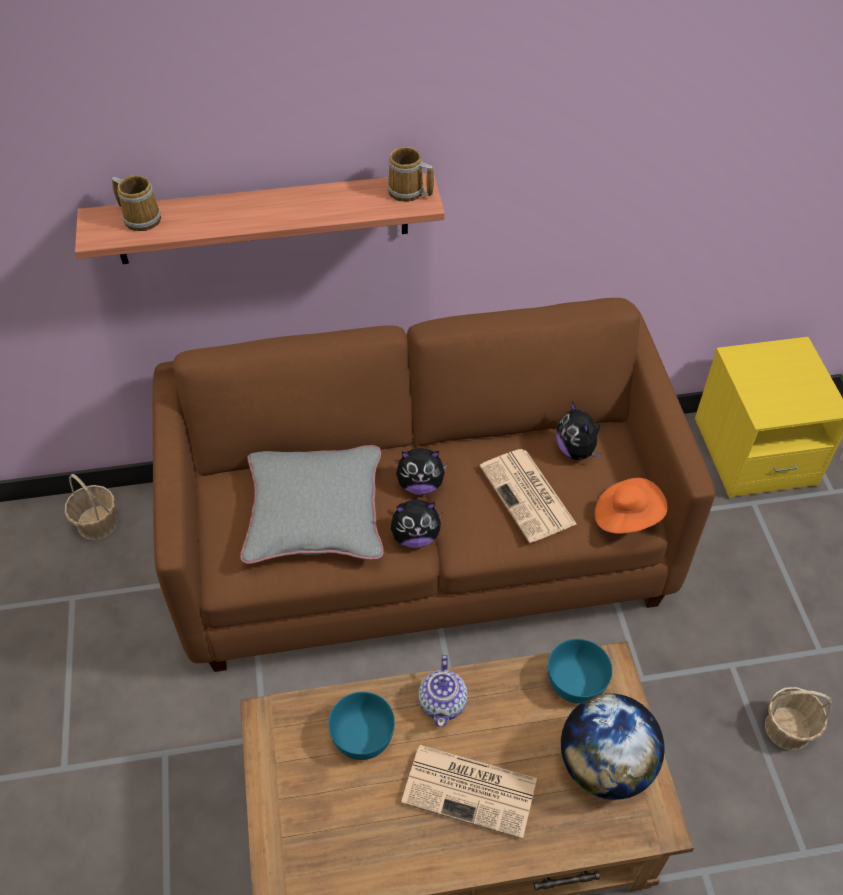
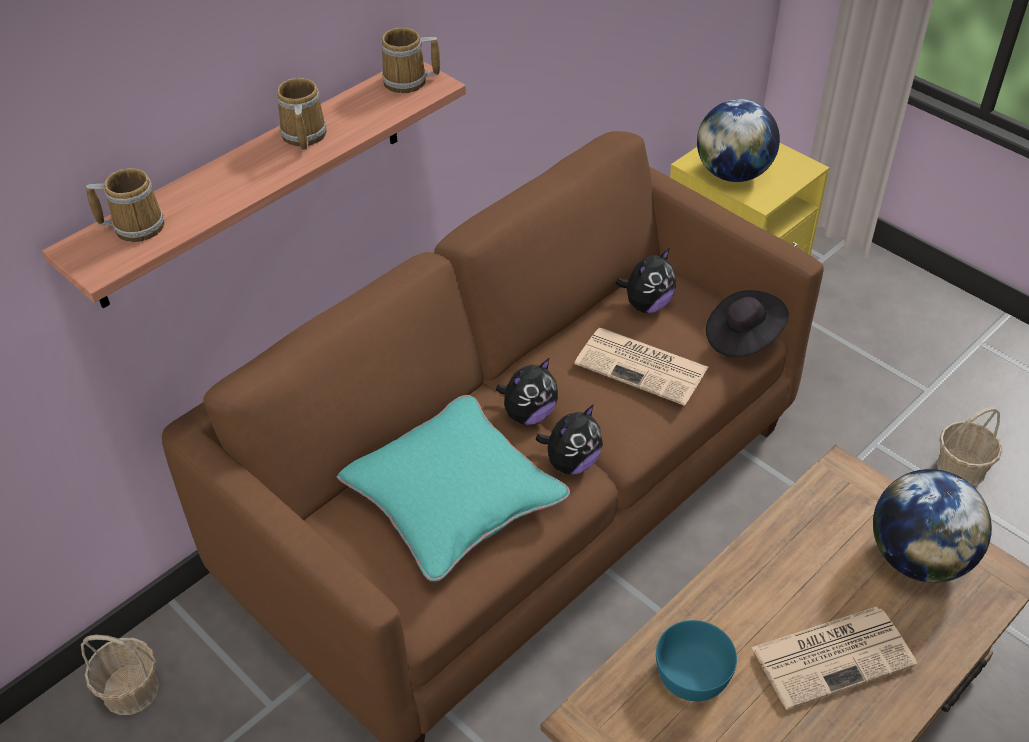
camera: 35 degrees left, 5 degrees down
grey pillow [240,445,384,564] -> turquoise pillow [337,395,570,581]
teapot [418,654,468,727] -> none
turquoise bowl [548,639,612,704] -> none
plush toy [556,401,602,460] -> plush toy turned 75 degrees counterclockwise [616,248,676,313]
orange hat [595,478,668,534] -> black hat [706,290,789,357]
none -> mug [276,78,327,151]
none -> globe [697,99,780,182]

